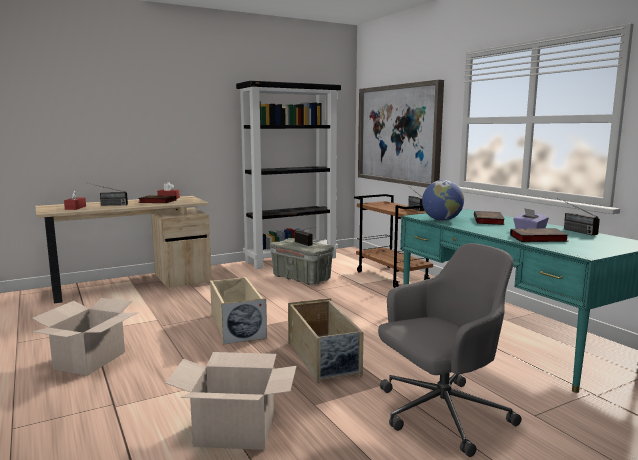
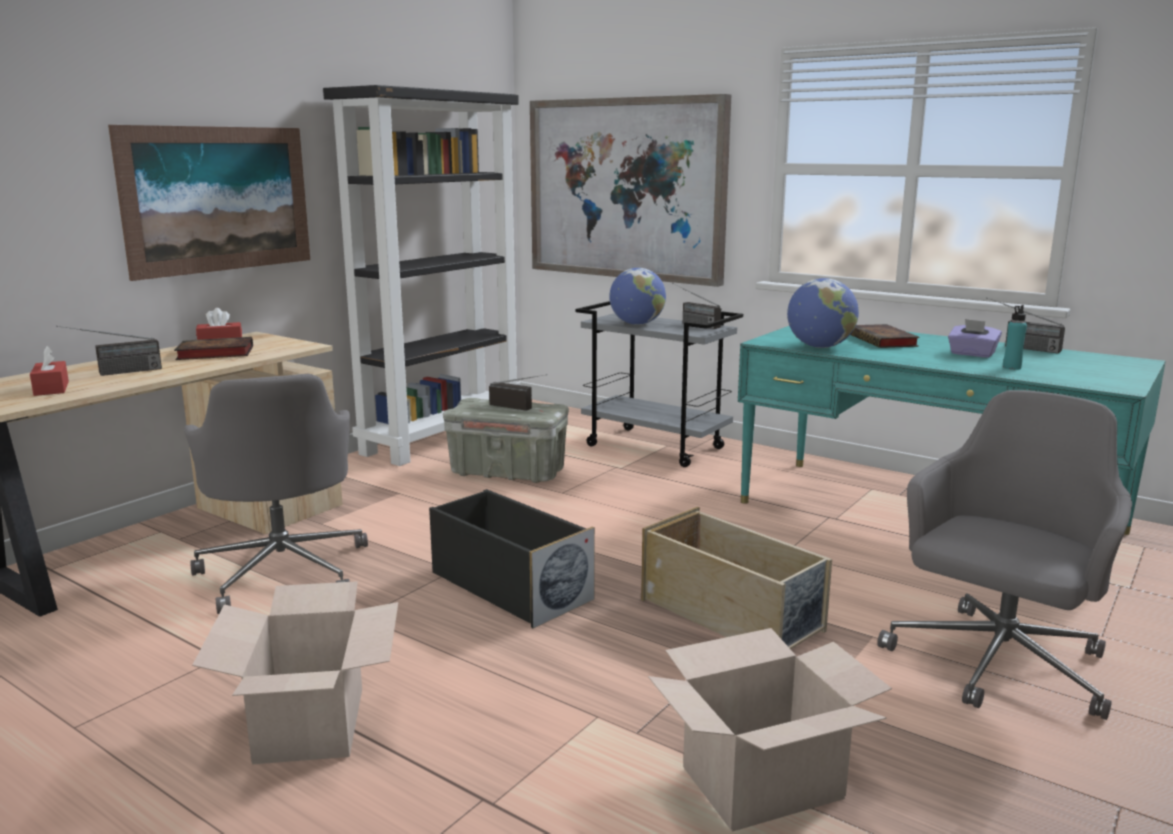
camera: 25 degrees left, 5 degrees up
beige storage box [210,277,267,344] -> black storage box [429,489,595,628]
brown cart [354,194,433,288] -> grey cart [575,301,743,467]
book [510,228,569,242] -> turquoise bottle [1003,305,1027,370]
none -> picture [108,125,310,281]
none -> grey office chair [184,374,368,614]
none -> globe [609,268,666,325]

